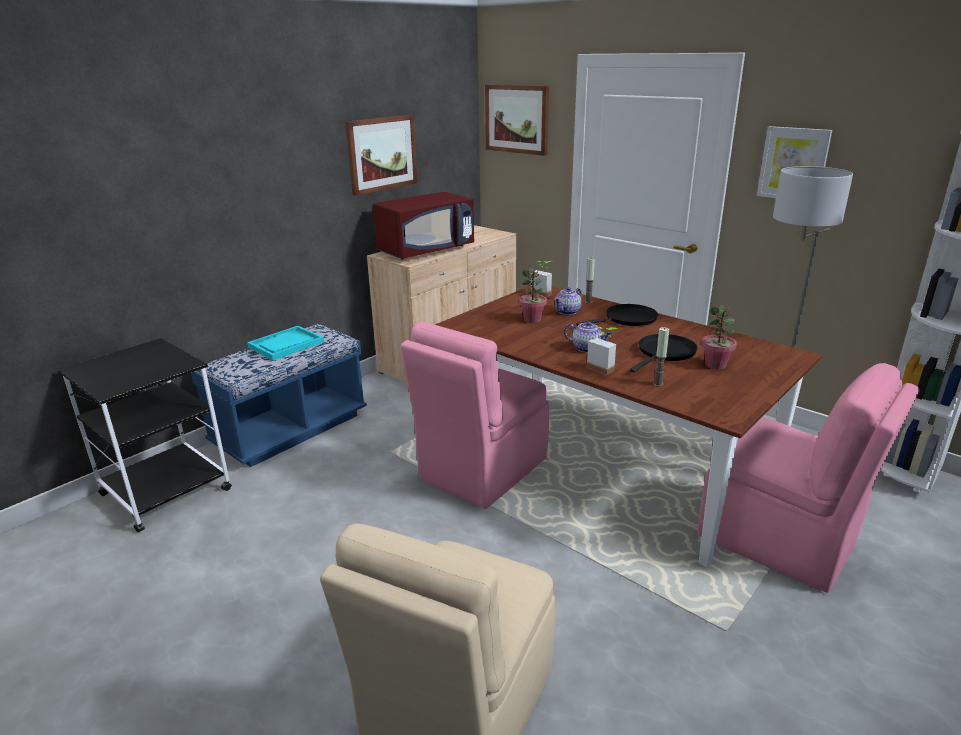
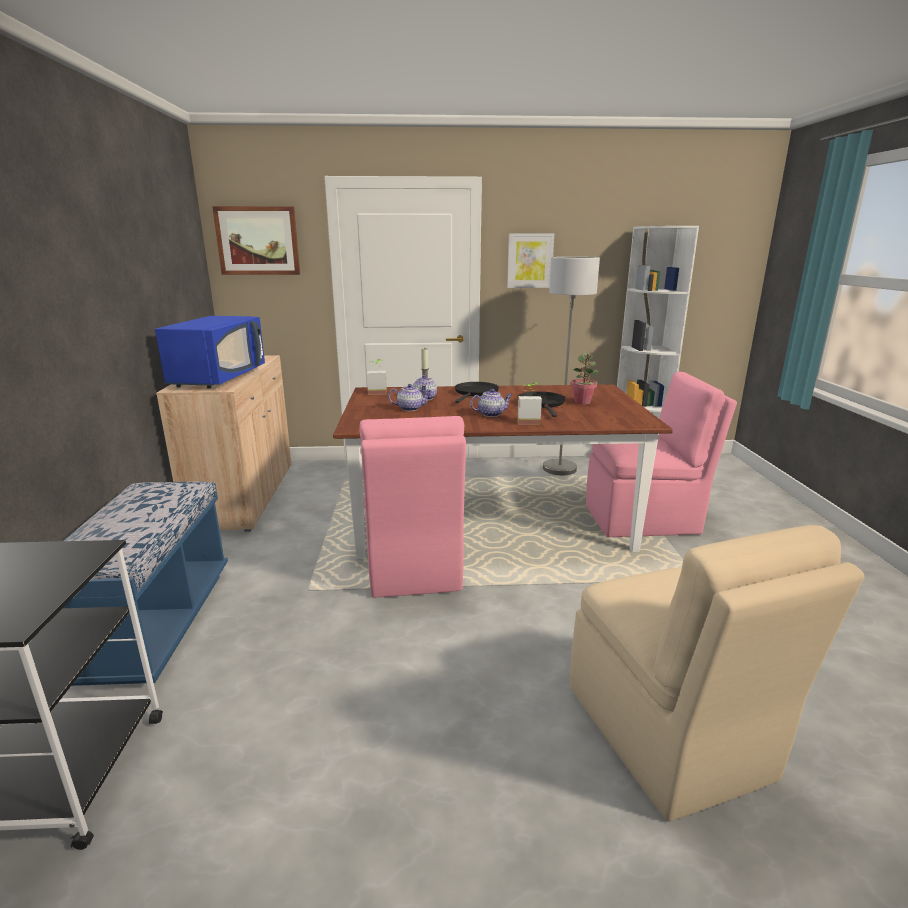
camera: 45 degrees left, 5 degrees down
turquoise tray [247,326,324,361] -> none
picture [345,115,418,196] -> none
red microwave [373,192,474,260] -> blue microwave [155,316,265,388]
potted plant [519,268,547,323] -> teapot [388,384,431,411]
candle [653,327,669,387] -> none

